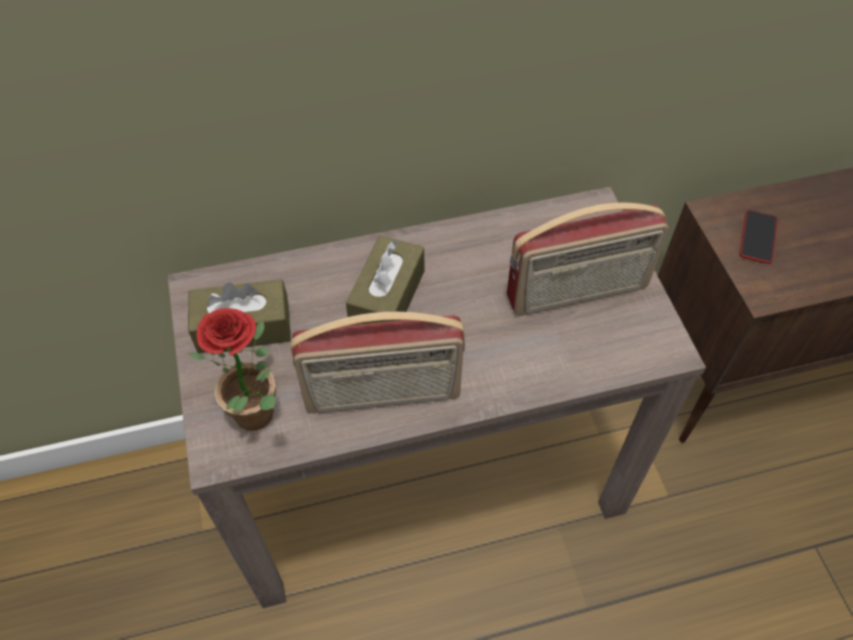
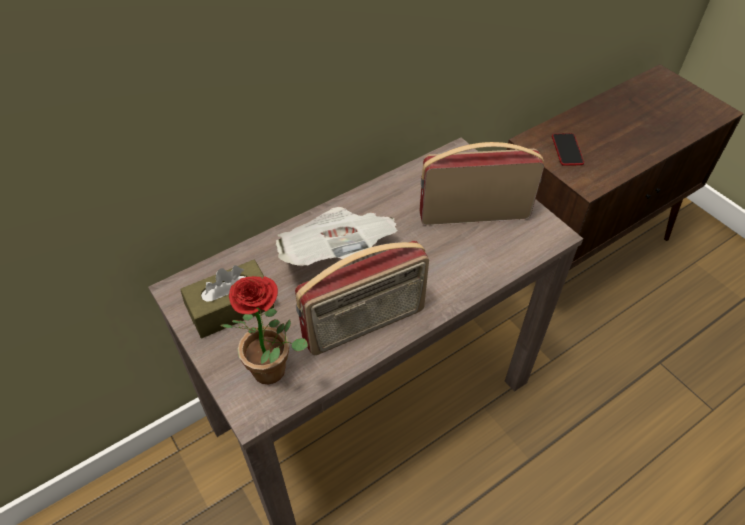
camera: 20 degrees left, 5 degrees down
brown tissue box [346,235,424,325] -> newspaper [276,207,398,266]
radio [507,203,669,316] -> radio turned 150 degrees counterclockwise [420,142,544,226]

